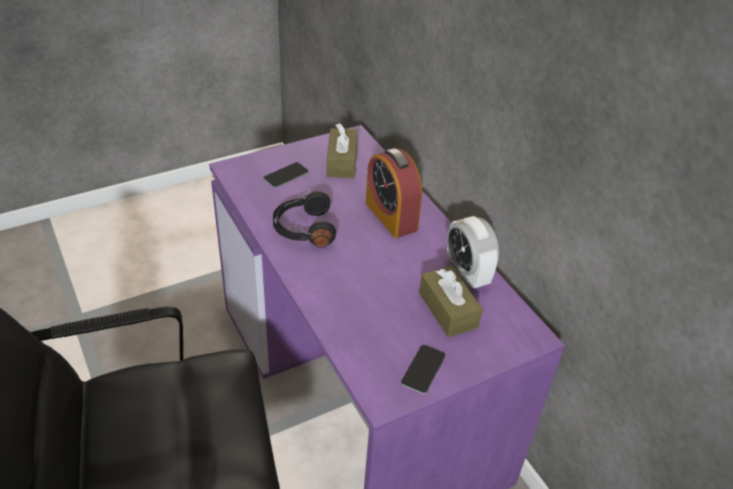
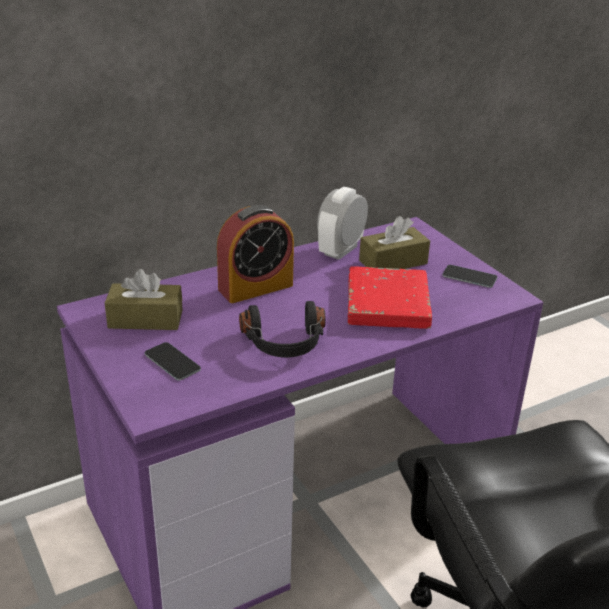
camera: 90 degrees left, 10 degrees down
alarm clock [447,216,499,289] -> alarm clock turned 150 degrees clockwise [317,187,368,260]
none -> red book [348,266,432,329]

